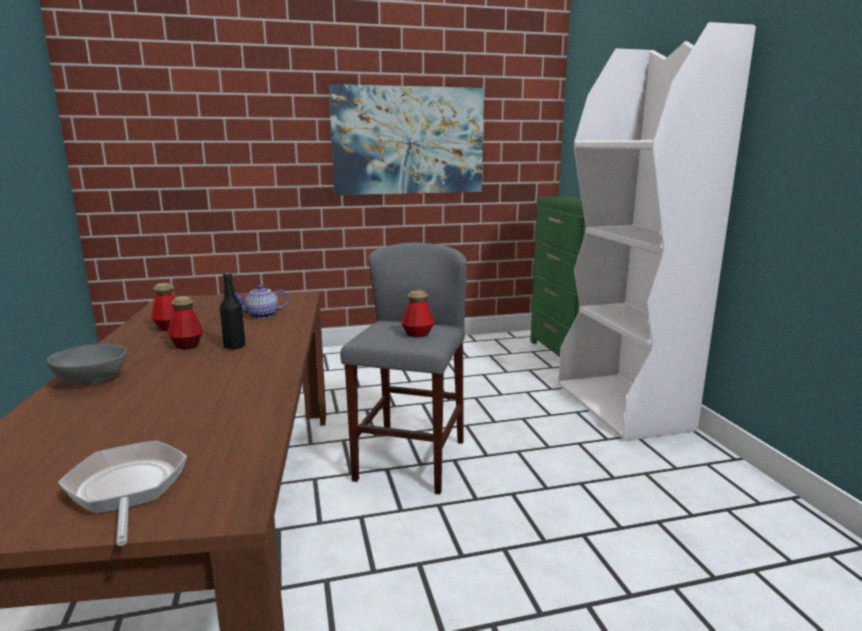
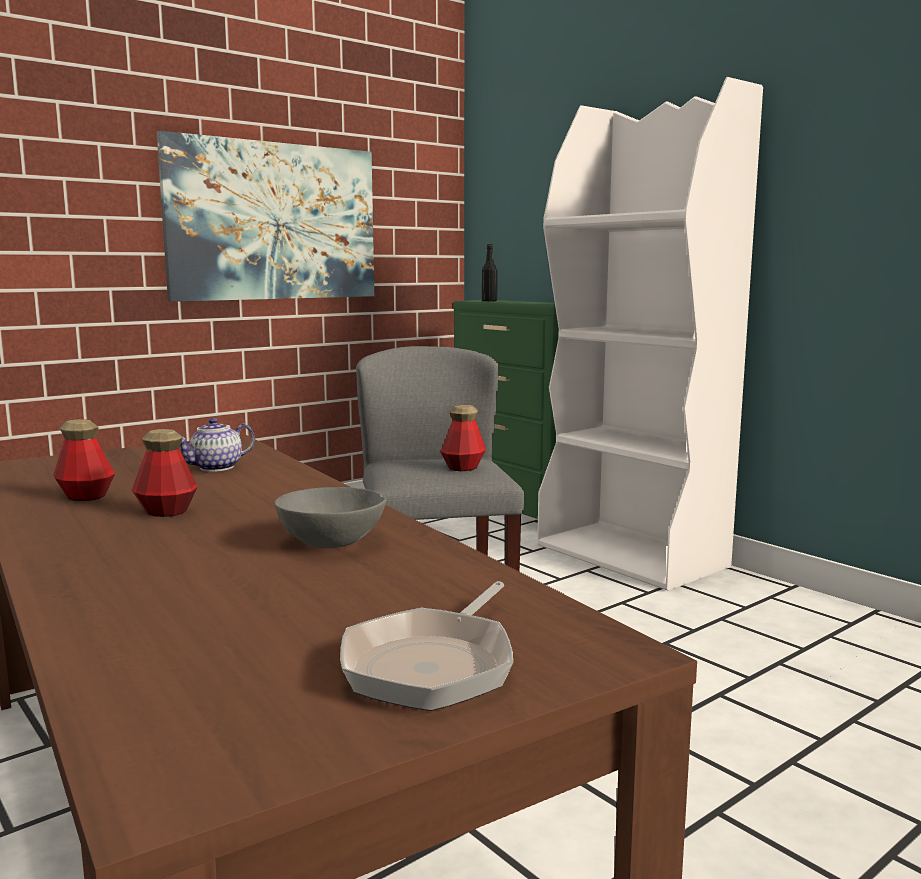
camera: 25 degrees left, 5 degrees down
grey bowl [47,344,127,386] -> grey bowl moved to [275,487,386,548]
frying pan [58,441,187,546] -> frying pan turned 105 degrees counterclockwise [340,581,513,711]
black bottle [220,273,246,349] -> black bottle moved to [482,244,498,302]

